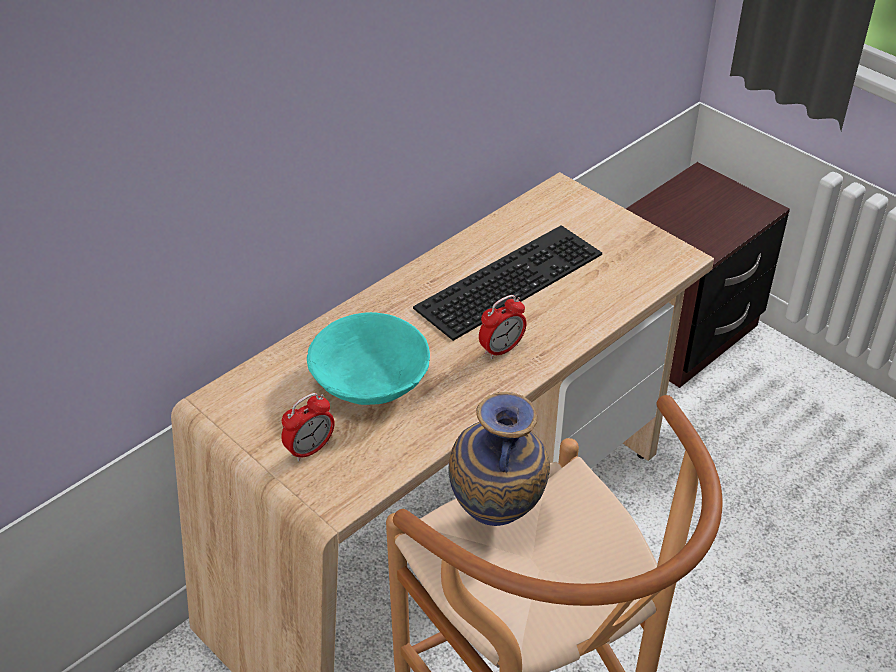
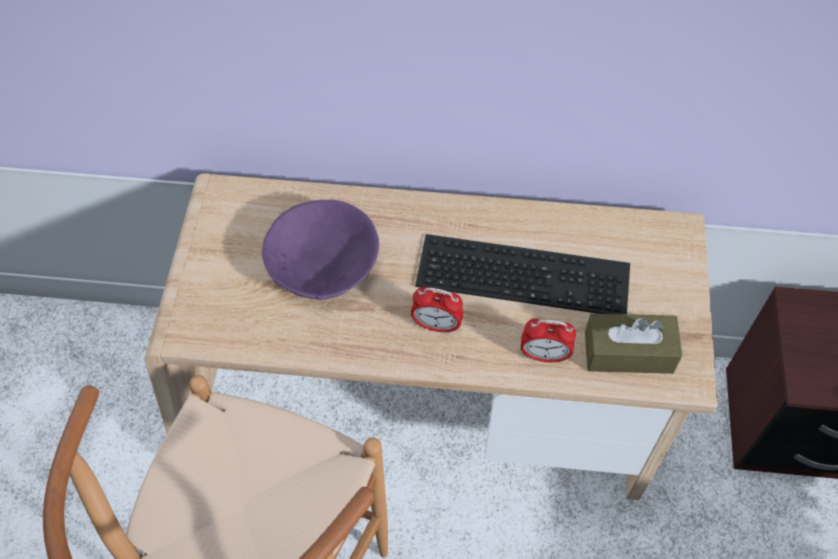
camera: 50 degrees right, 15 degrees up
alarm clock [281,393,335,462] -> alarm clock moved to [520,319,576,363]
turquoise bowl [307,312,430,405] -> purple bowl [262,200,379,300]
vase [449,392,550,526] -> none
none -> brown tissue box [585,313,682,374]

